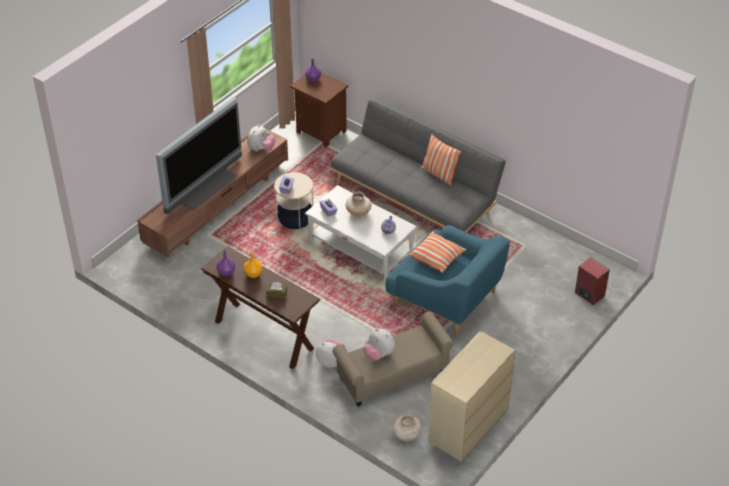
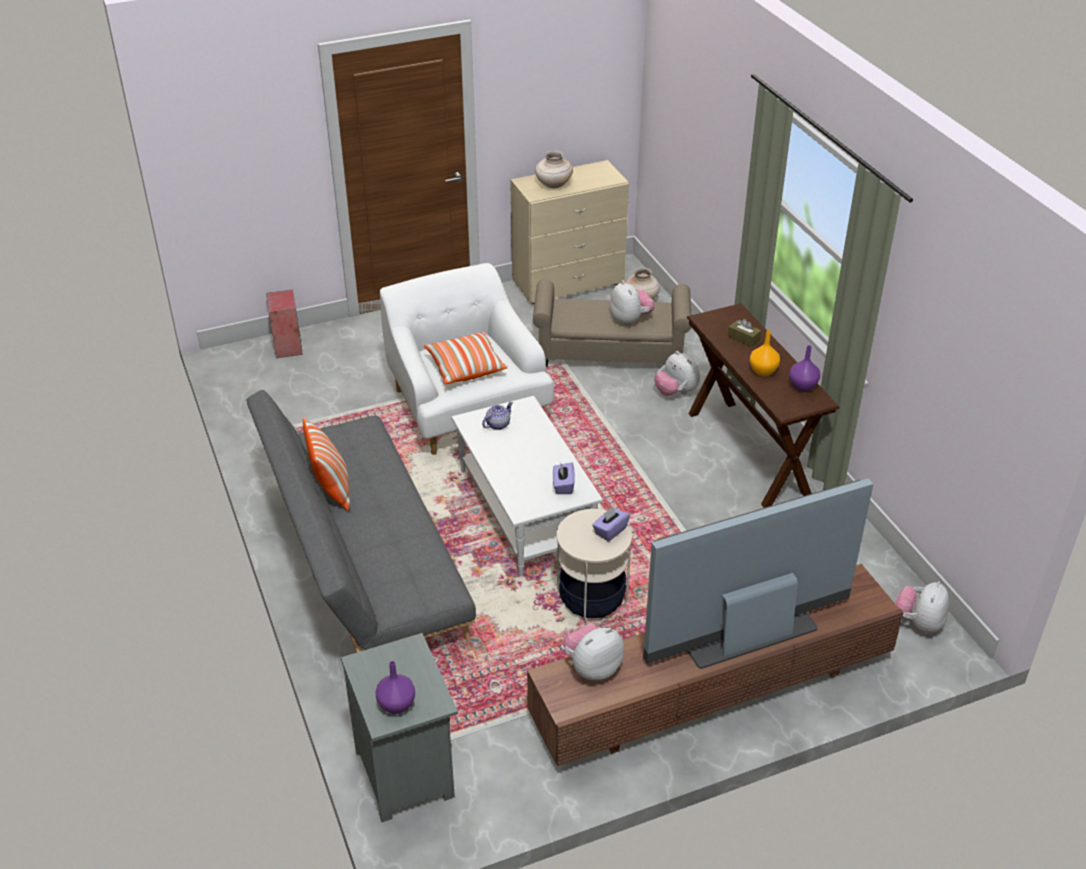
camera: 150 degrees left, 5 degrees down
brown nightstand [290,72,348,147] -> grey nightstand [341,633,458,822]
beige vase [346,192,371,217] -> beige vase moved to [535,150,573,188]
blue armchair [386,225,510,335] -> white armchair [380,263,554,455]
none -> plush toy [895,581,949,633]

